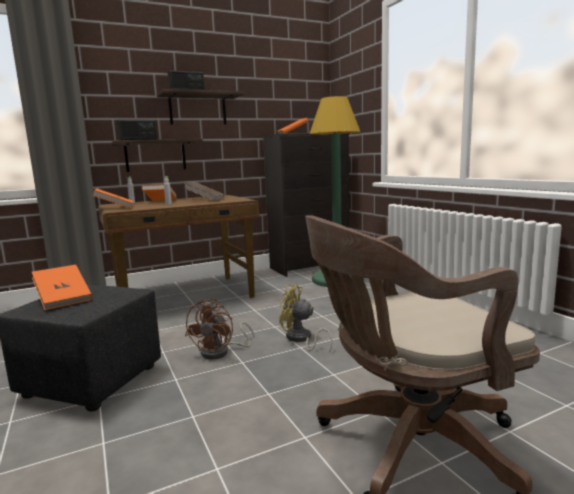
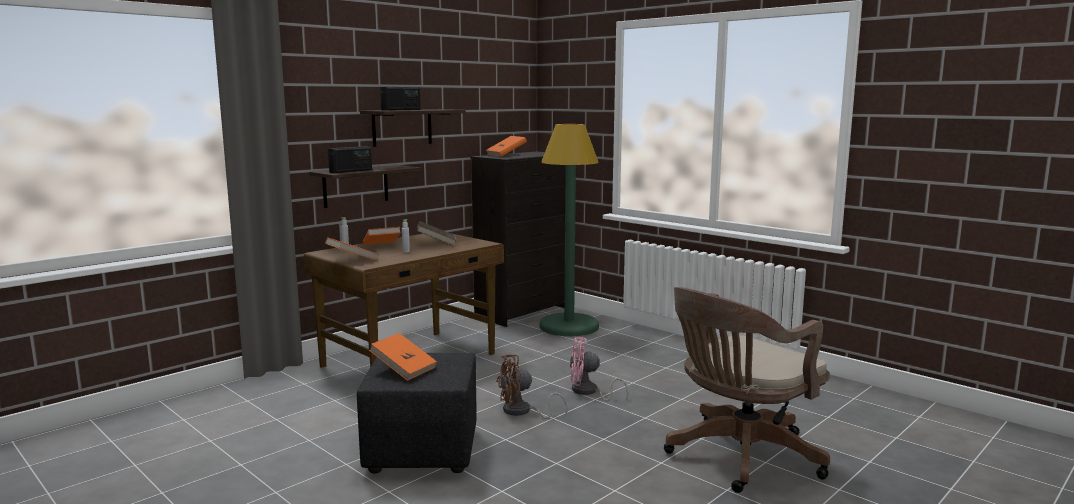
camera: 20 degrees left, 0 degrees up
brown fan [185,298,255,359] -> brown fan turned 75 degrees clockwise [496,355,567,419]
yellow fan [279,284,333,353] -> pink fan [570,337,629,401]

